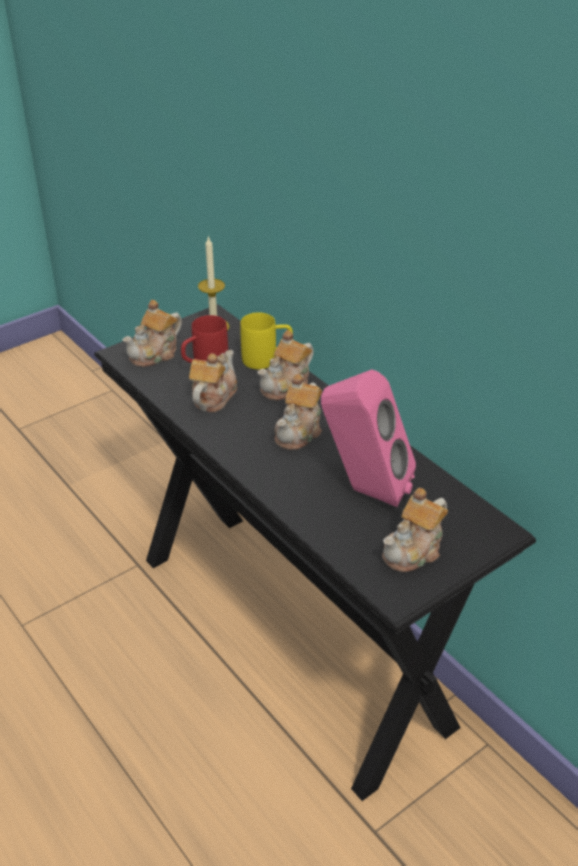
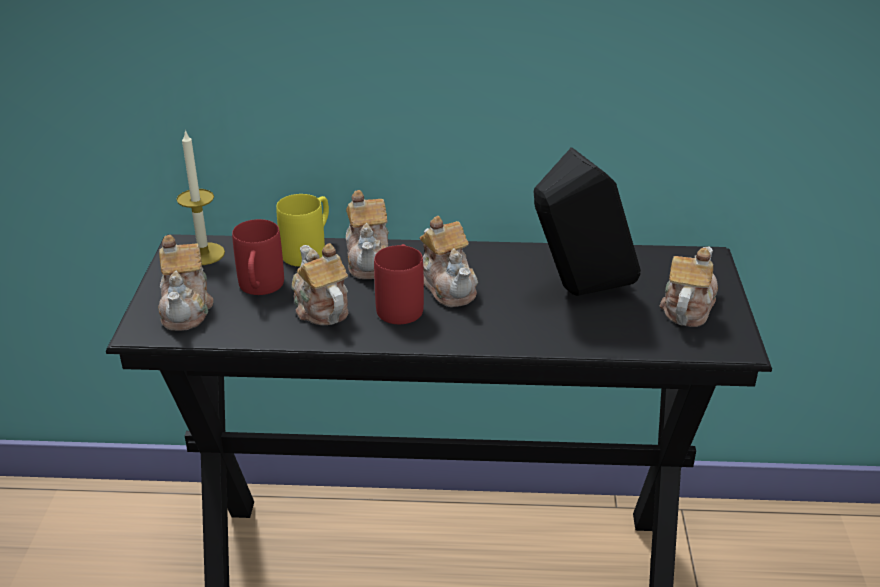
camera: 50 degrees left, 5 degrees down
pink speaker [321,369,416,507] -> black speaker [534,147,641,296]
teapot [382,488,448,572] -> teapot turned 150 degrees counterclockwise [660,247,718,327]
none -> red mug [374,244,424,324]

